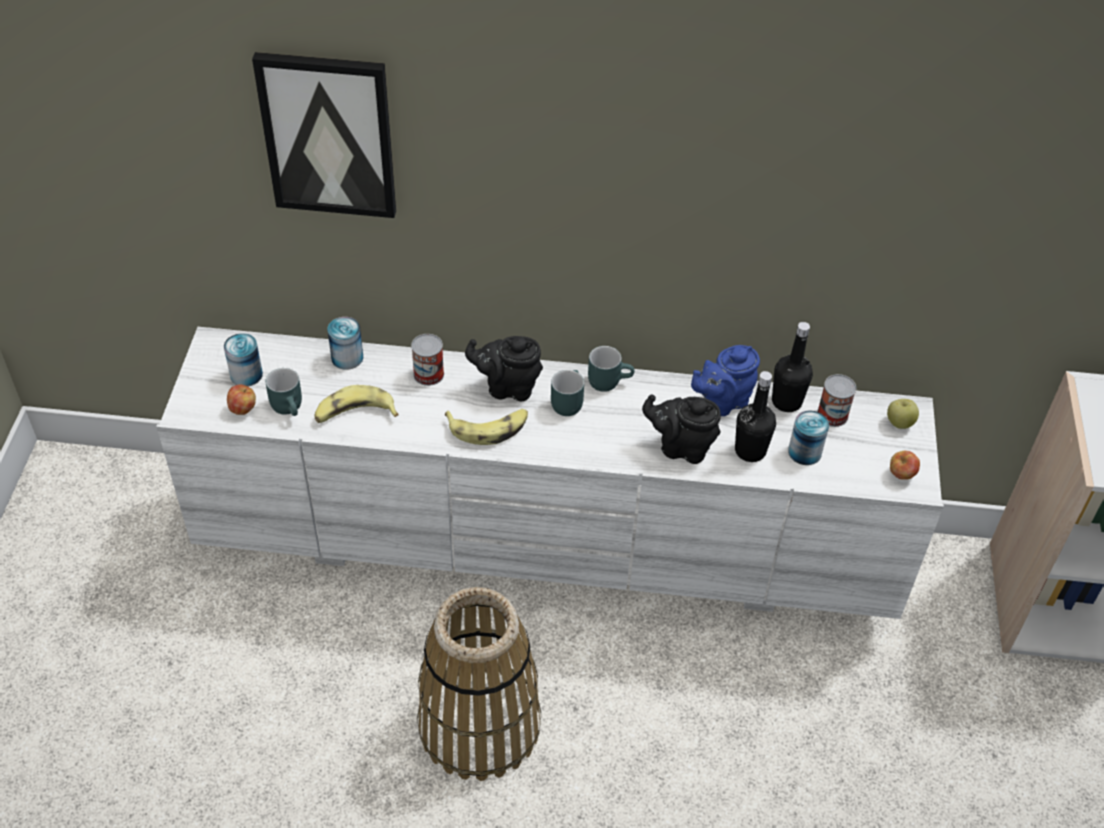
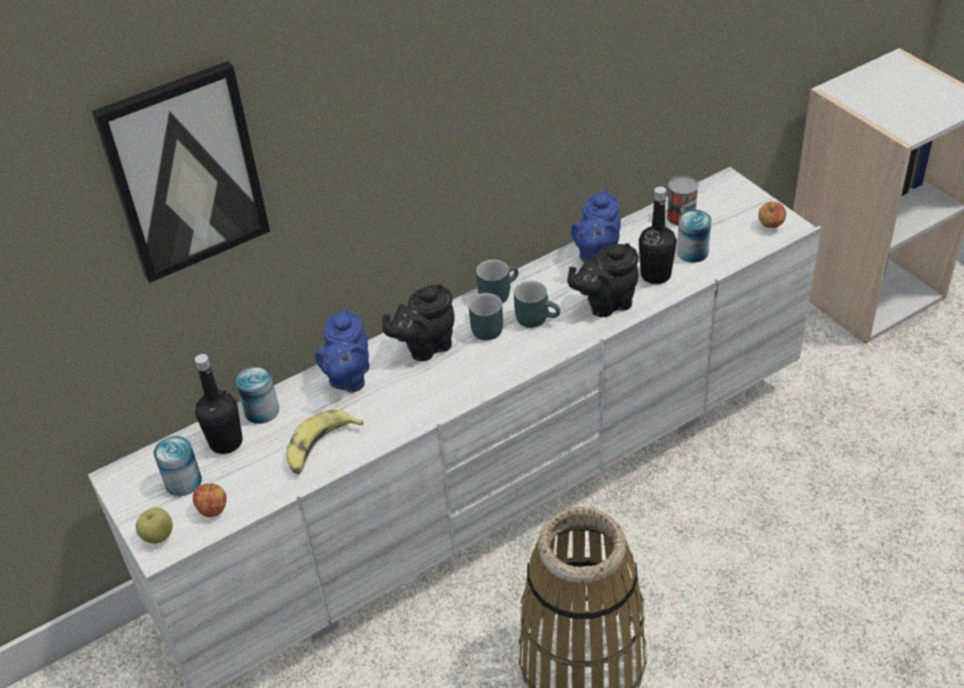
camera: 35 degrees left, 5 degrees down
turquoise mug [265,368,302,416] -> turquoise mug moved to [514,281,560,328]
can [411,334,444,386] -> blue teapot [315,308,369,392]
banana [445,409,528,445] -> none
black bottle [772,322,813,412] -> black bottle moved to [195,354,243,454]
apple [887,399,919,429] -> apple moved to [136,507,173,544]

